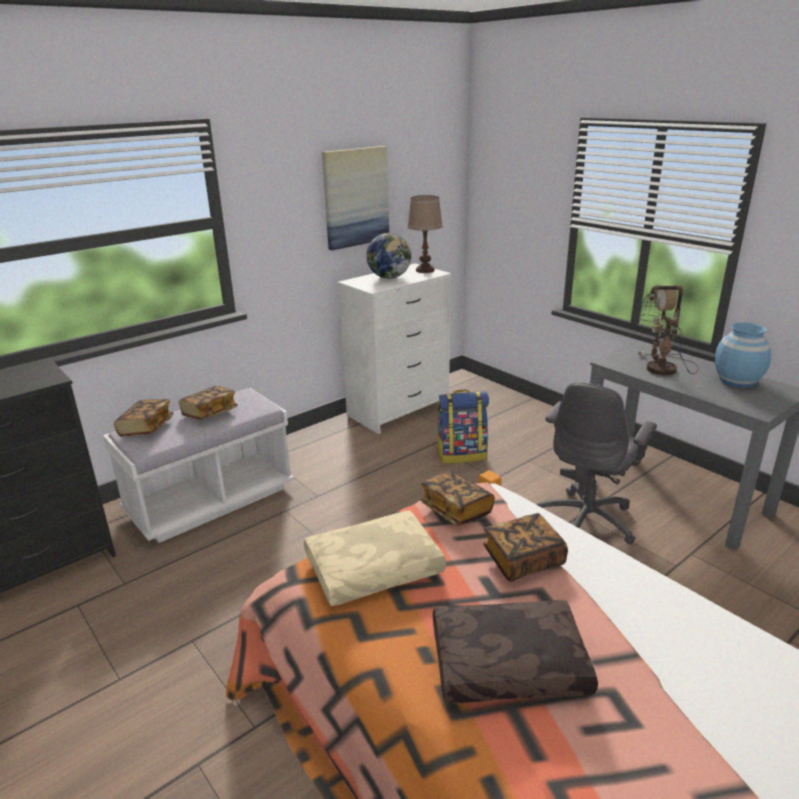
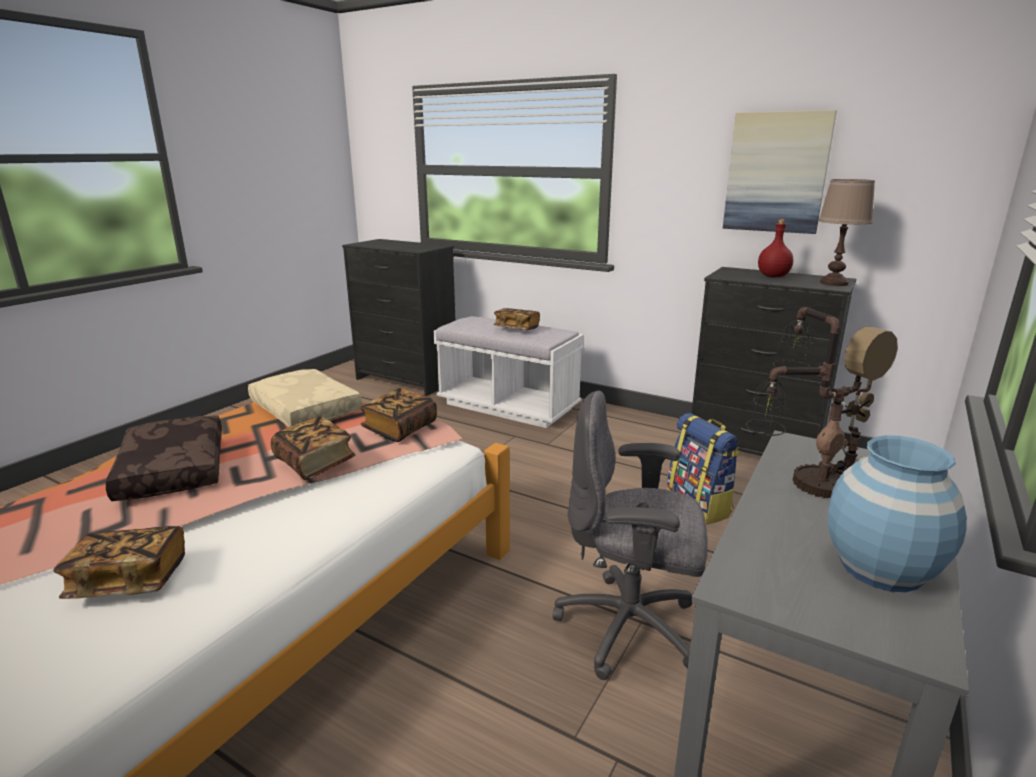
camera: 70 degrees right, 5 degrees down
book [114,399,173,437] -> book moved to [53,526,185,599]
white dresser [337,263,452,434] -> black dresser [691,267,856,456]
globe [366,233,411,279] -> red bottle [758,219,793,277]

